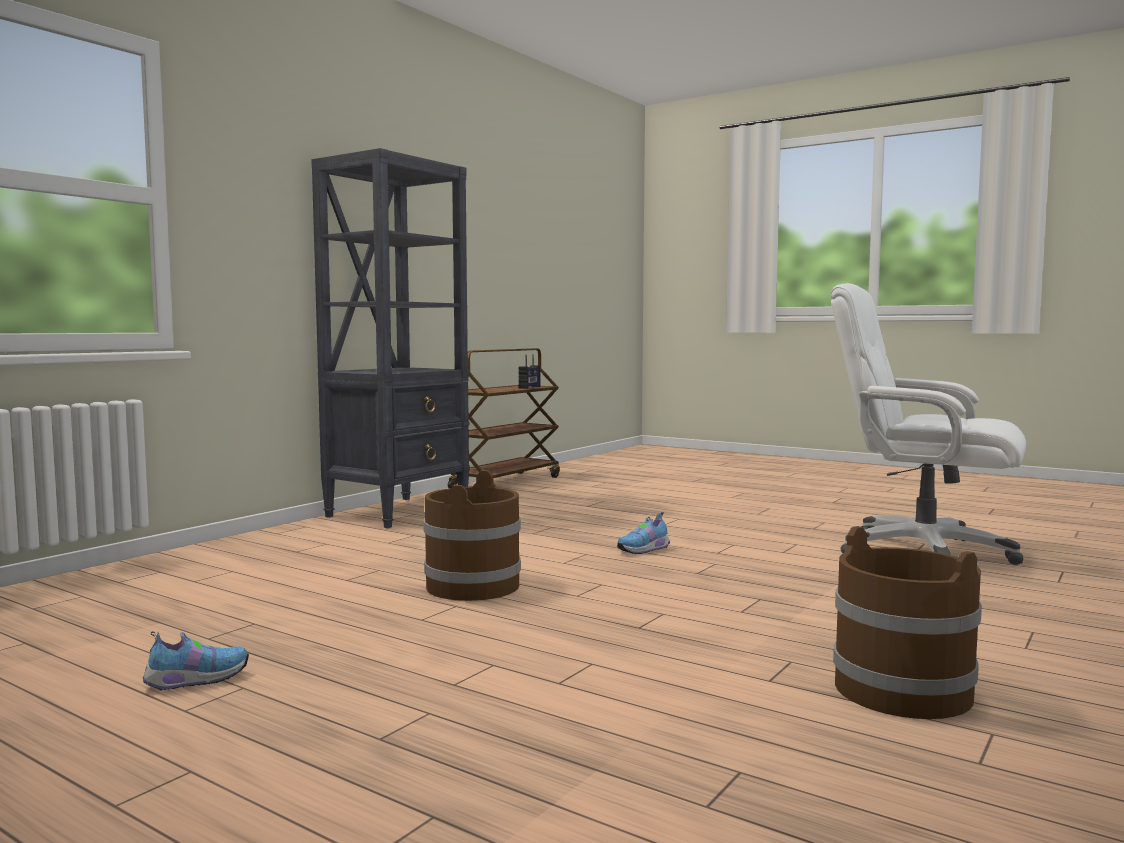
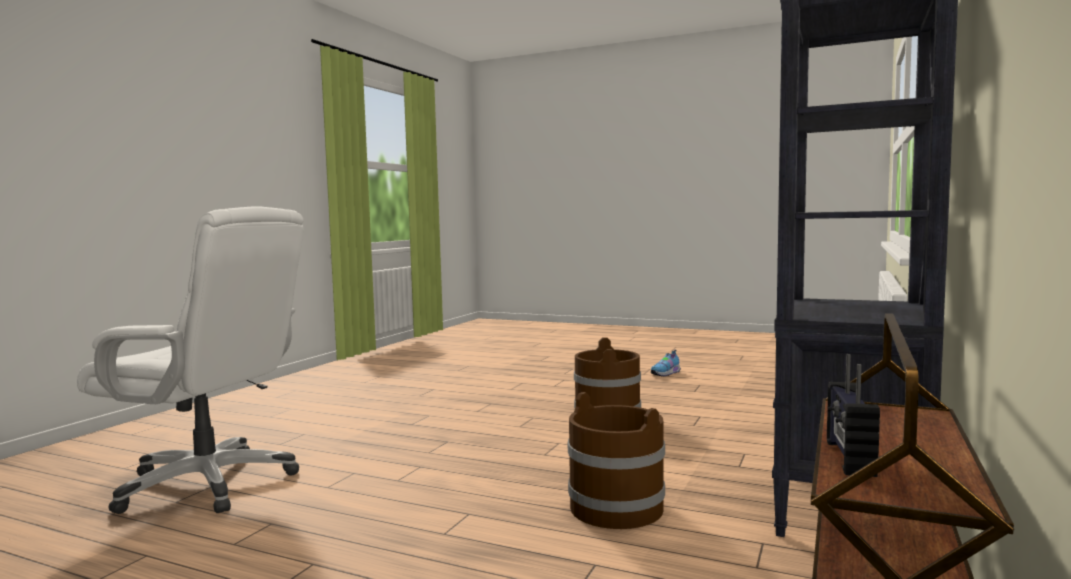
camera: 170 degrees right, 0 degrees up
shoe [617,512,670,554] -> none
brown bucket [833,526,982,719] -> brown bucket moved to [568,392,665,529]

